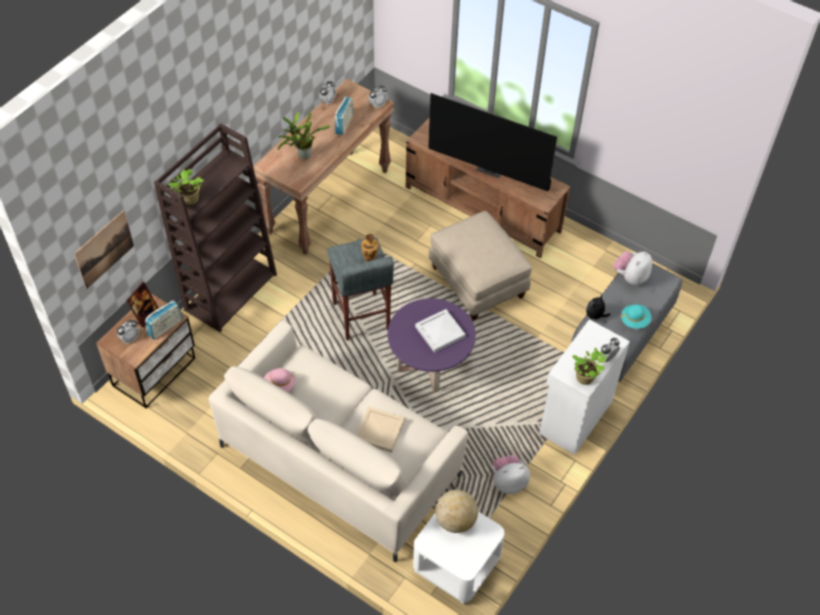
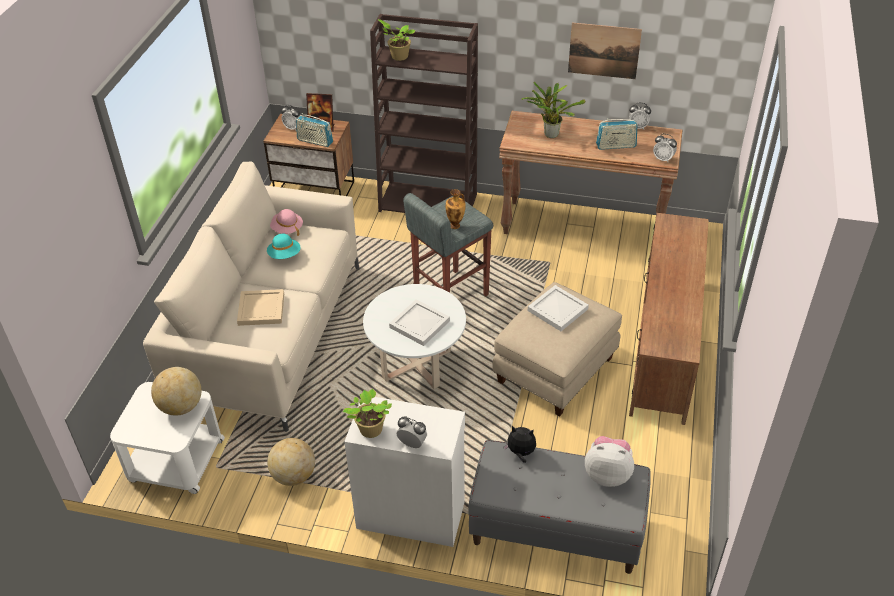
camera: 70 degrees right, 10 degrees down
picture [74,210,134,289] -> picture moved to [568,23,642,79]
purple coffee table [388,298,476,392] -> white coffee table [363,284,466,389]
television [428,93,557,191] -> none
plush toy [493,455,530,494] -> globe [267,438,315,486]
turquoise hat [620,304,652,329] -> turquoise hat moved to [267,234,300,259]
none -> white tray [528,285,589,331]

